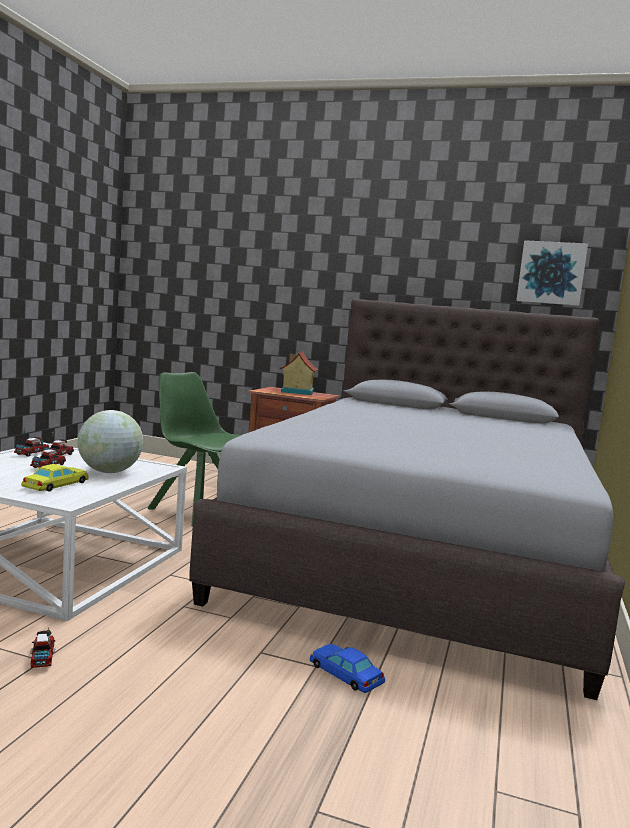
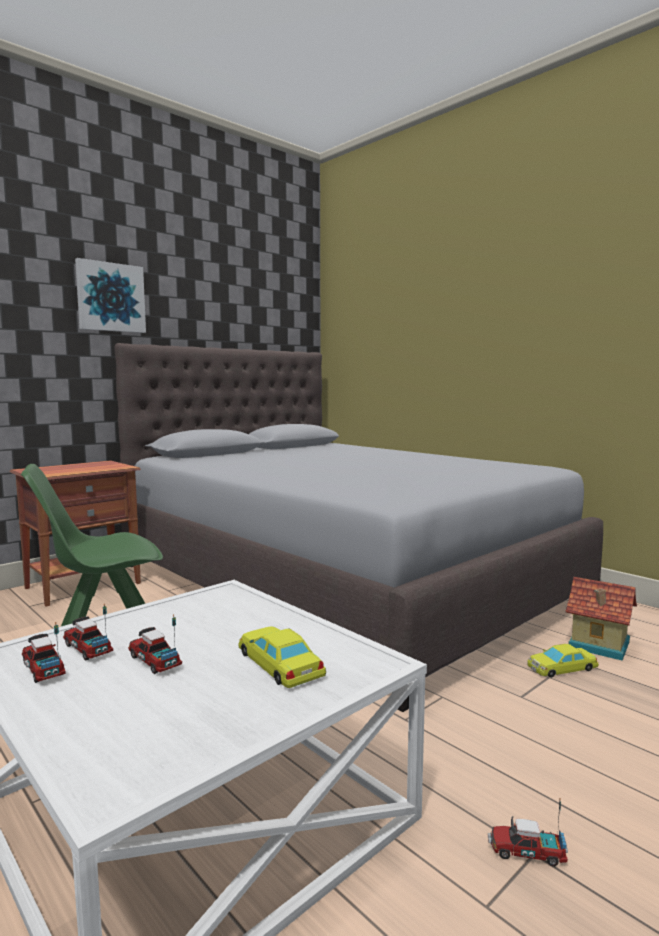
camera: 60 degrees left, 0 degrees up
globe [77,410,143,473] -> none
toy house [280,352,318,395] -> toy house moved to [565,577,637,661]
blue toy car [310,644,385,693] -> yellow toy car [527,644,599,678]
picture [516,240,588,306] -> picture moved to [75,258,146,333]

